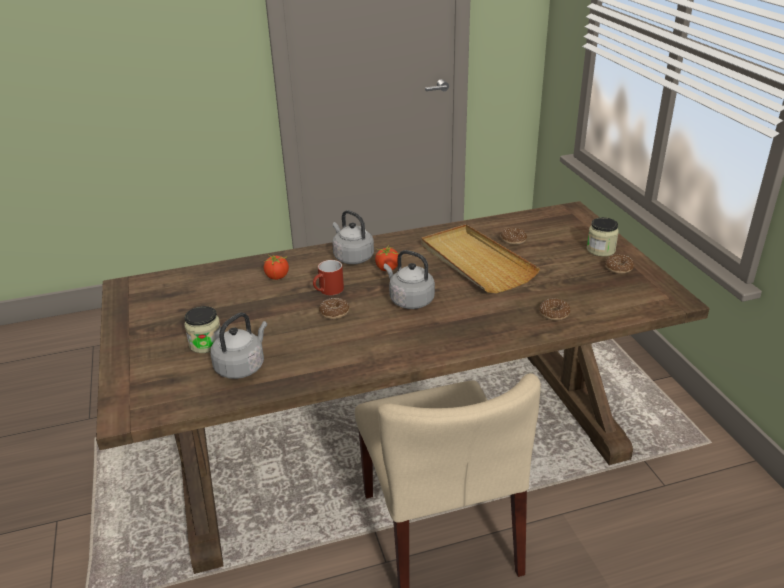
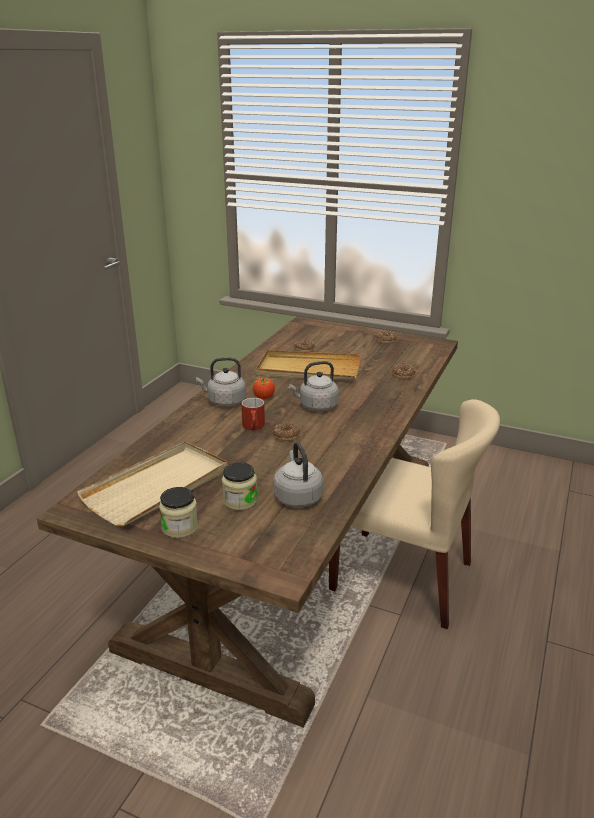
camera: 50 degrees left, 5 degrees down
tomato [263,255,289,280] -> none
jar [587,217,619,257] -> jar moved to [159,487,198,538]
none -> beige tray [77,441,227,527]

